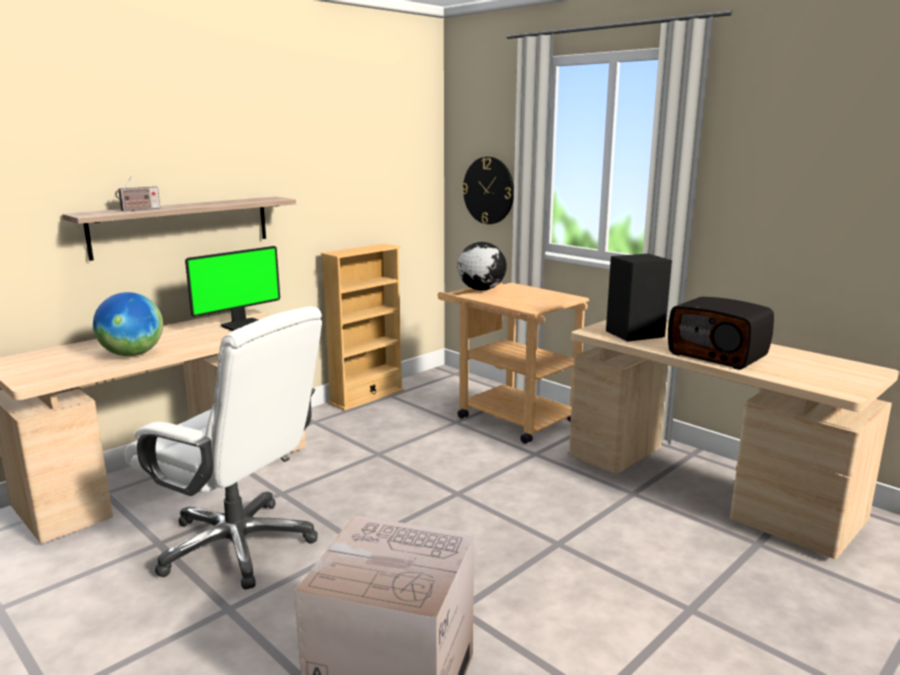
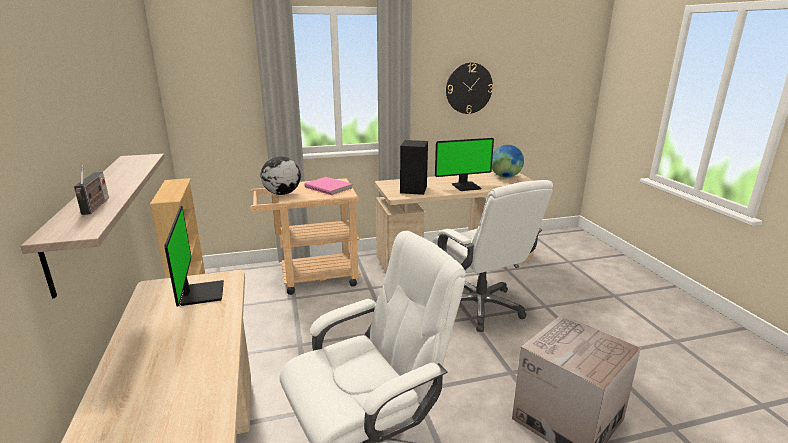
camera: 60 degrees left, 5 degrees up
globe [93,292,163,356] -> globe moved to [492,145,524,178]
wall clock [462,157,514,224] -> wall clock moved to [446,63,493,114]
radio [668,297,774,370] -> monitor [435,138,494,191]
none -> pink book [304,177,352,195]
none -> white office chair [433,180,553,332]

